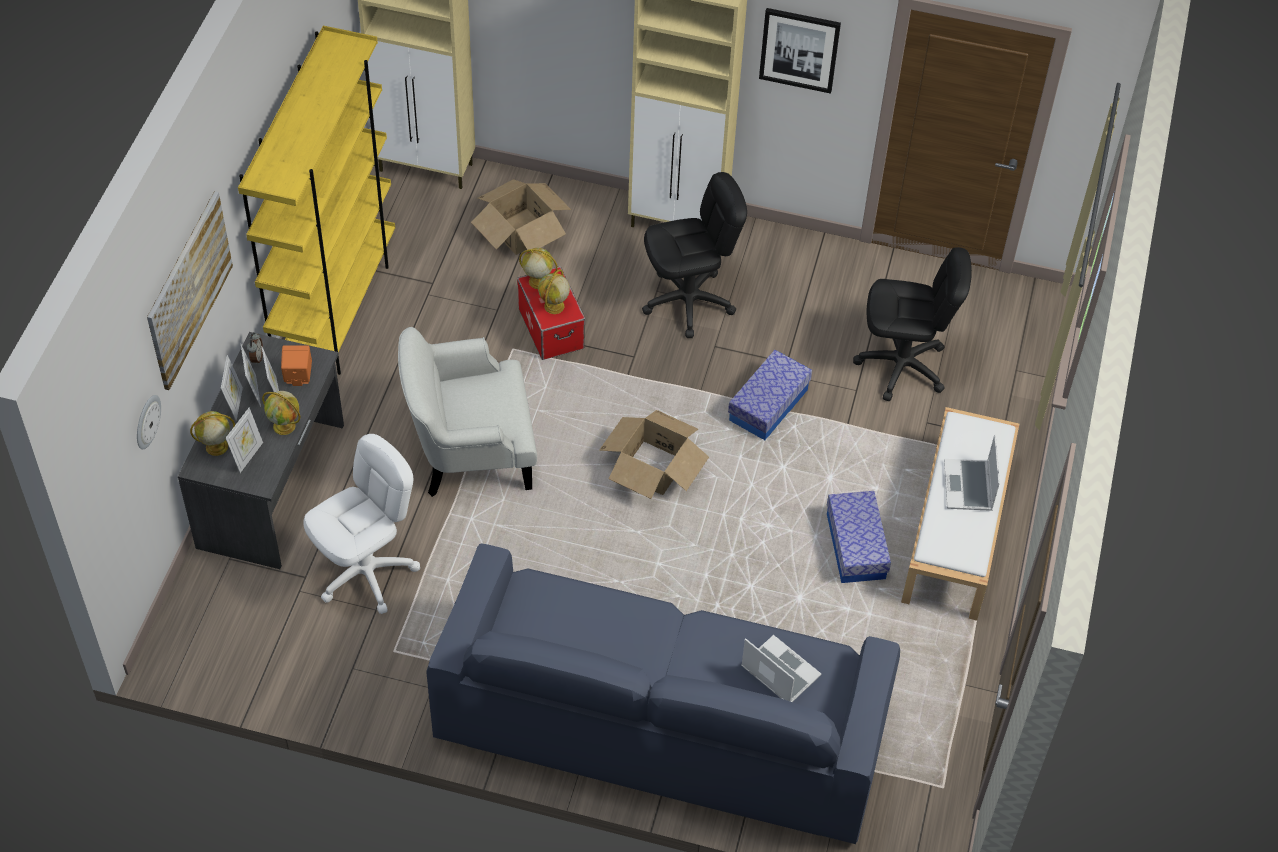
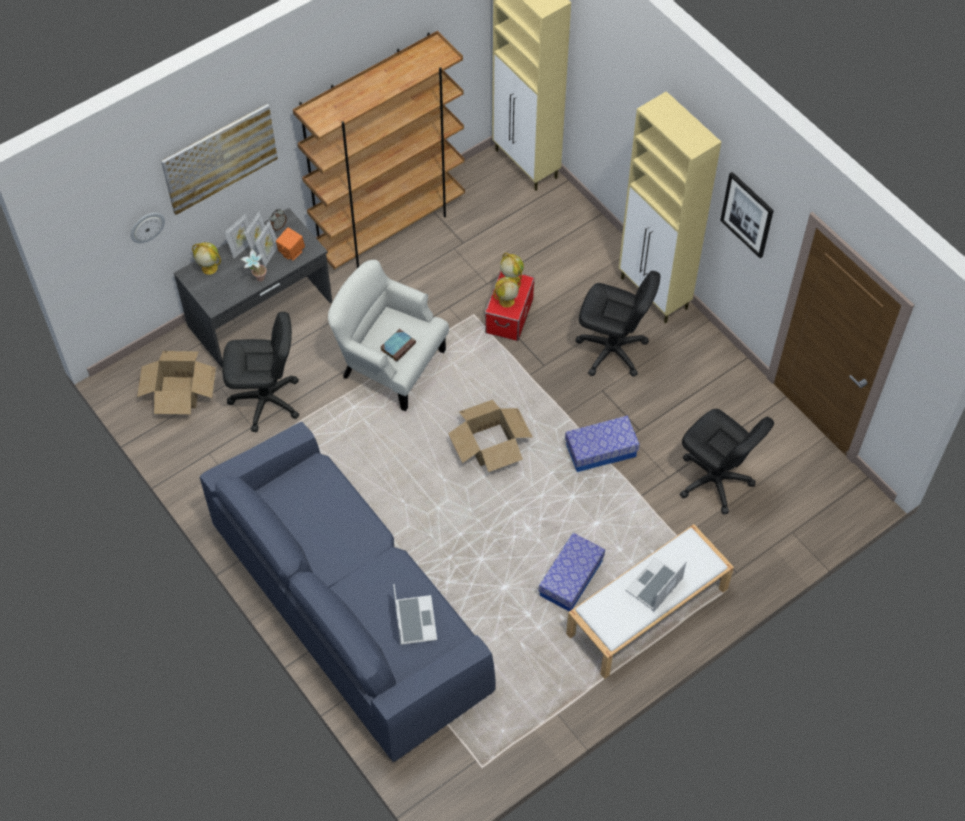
camera: 40 degrees right, 5 degrees up
picture frame [226,408,263,473] -> none
yellow bookcase [238,26,395,375] -> brown bookcase [293,31,465,269]
globe [262,391,300,435] -> potted plant [240,248,266,282]
white office chair [303,434,420,614] -> black office chair [222,312,299,432]
cardboard box [471,179,571,255] -> cardboard box moved to [137,351,216,414]
none -> book [381,329,416,362]

